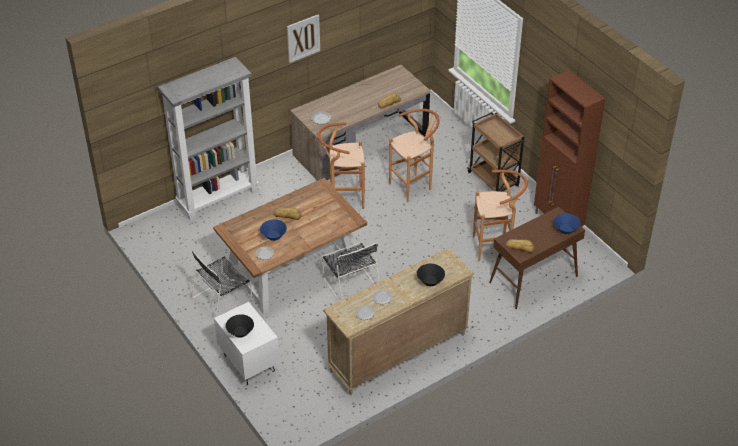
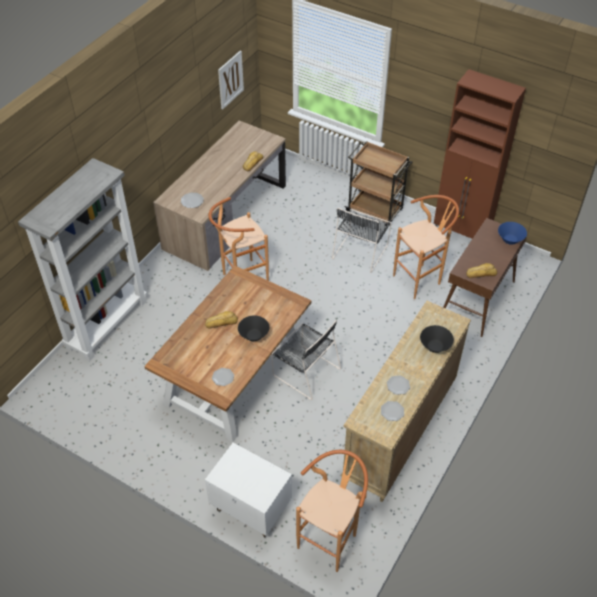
camera: 25 degrees left, 5 degrees up
black chair [191,250,252,317] -> black chair moved to [332,208,392,273]
black bowl [226,314,254,338] -> black bowl moved to [238,315,269,341]
blue bowl [260,219,287,241] -> none
picture [287,14,320,63] -> picture moved to [218,51,244,109]
brown stool [389,109,440,203] -> brown stool moved to [296,450,368,572]

